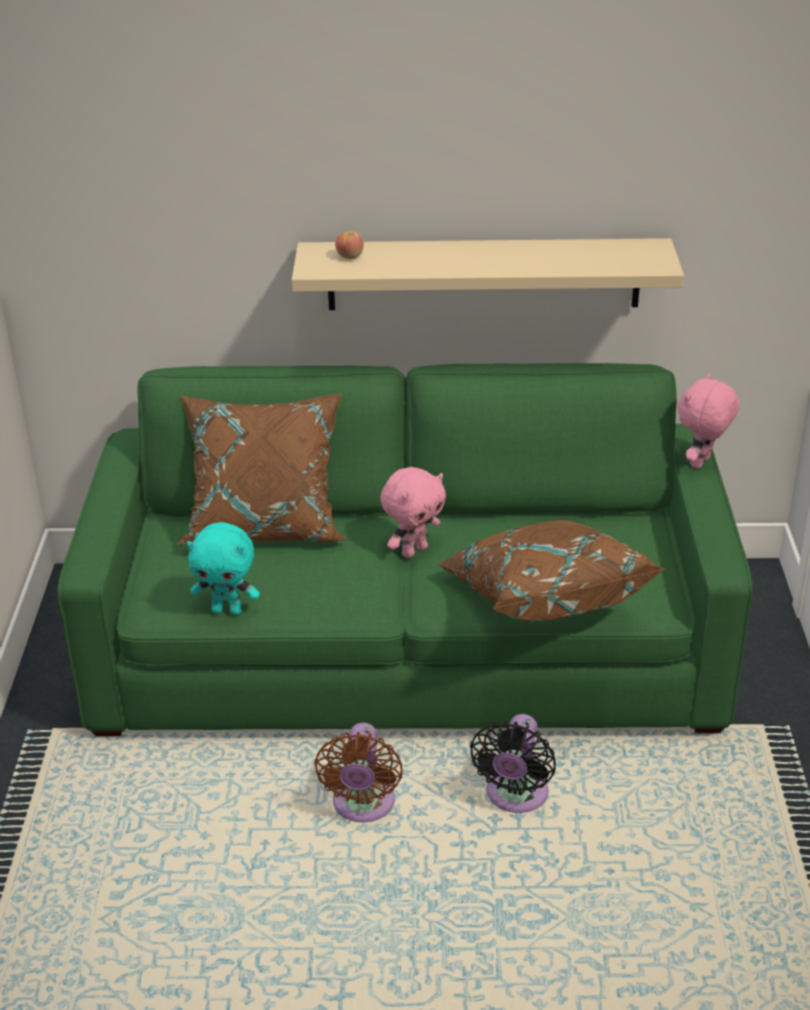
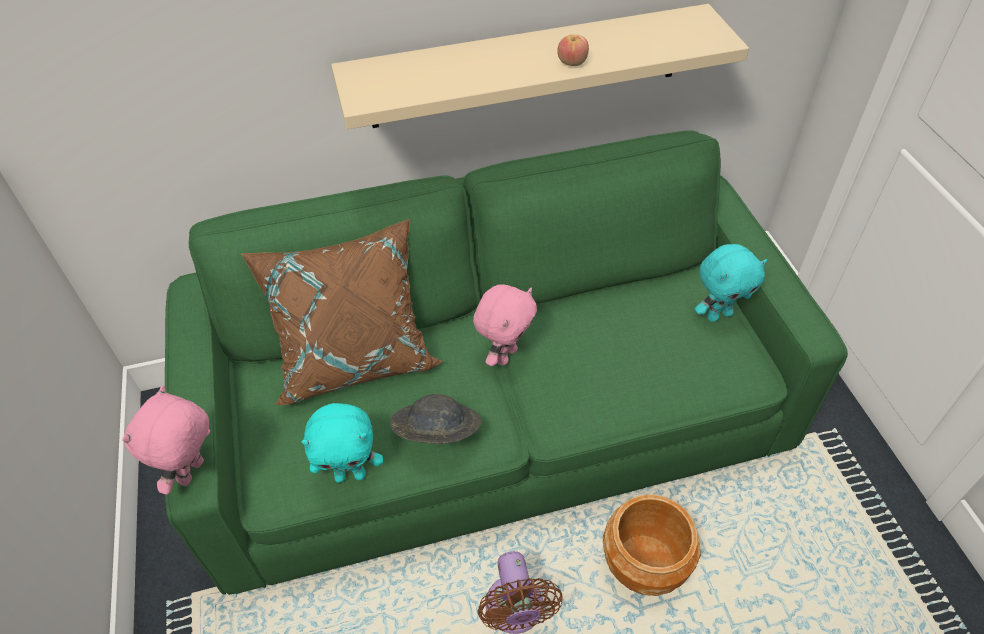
camera: 15 degrees left, 15 degrees up
apple [335,231,364,259] -> apple moved to [557,34,589,66]
brown pillow [437,520,665,622] -> none
black fan [470,714,556,813] -> brown planter [603,494,701,596]
pink plush toy [678,374,739,469] -> pink plush toy moved to [122,385,210,495]
none -> grey hat [390,394,482,444]
none -> turquoise plush toy [695,244,768,322]

